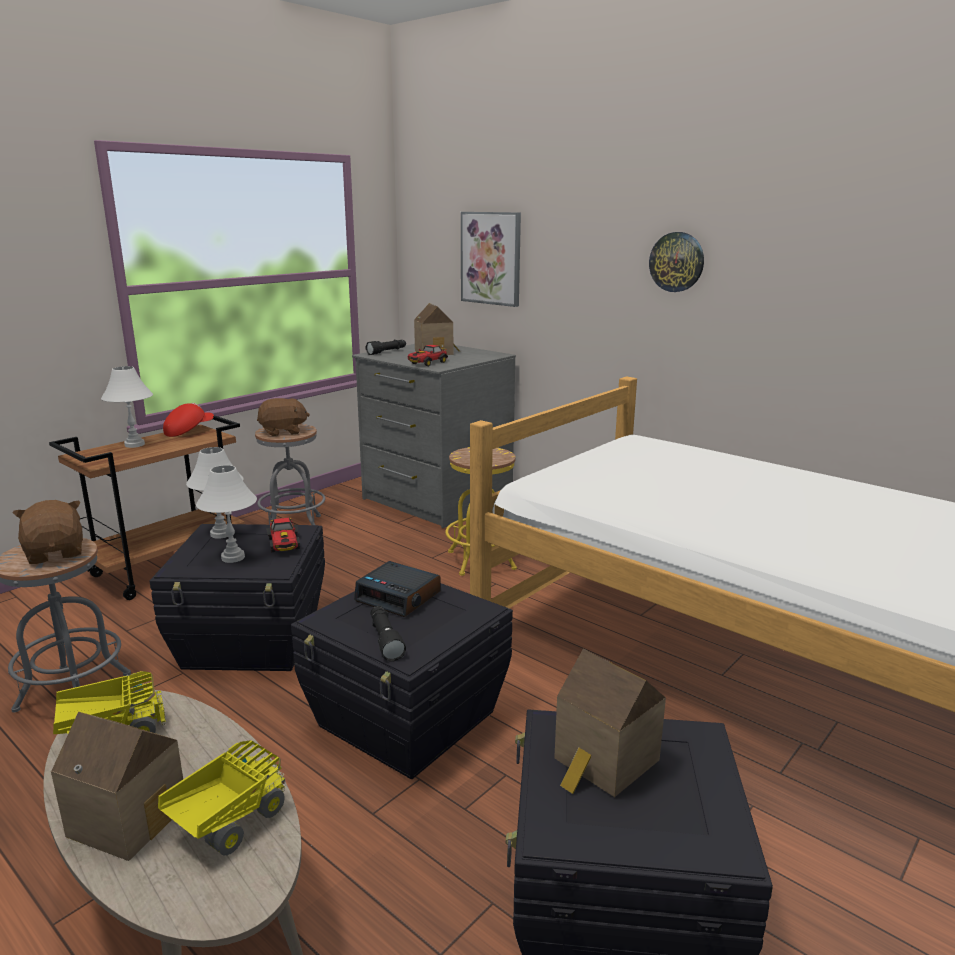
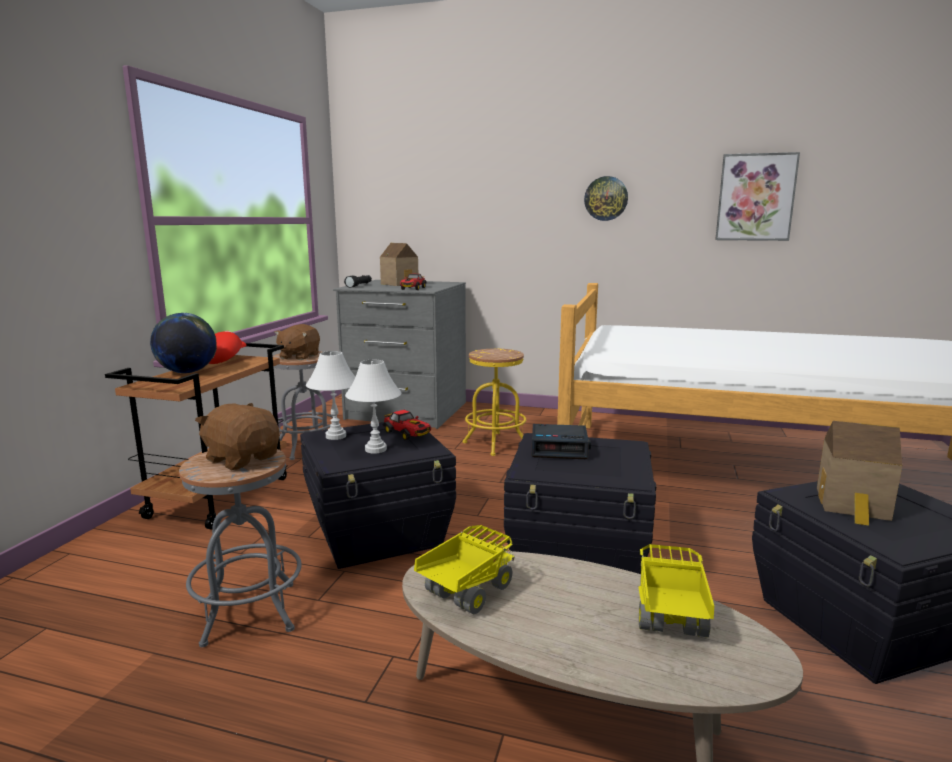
camera: 25 degrees left, 5 degrees down
toy house [51,712,183,861] -> none
white table lamp [101,366,153,448] -> globe [150,313,217,373]
brown plush toy [257,398,310,436] -> brown plush toy turned 150 degrees clockwise [274,324,320,360]
black flashlight [371,606,406,662] -> none
picture [461,212,521,307] -> picture moved to [715,152,800,241]

